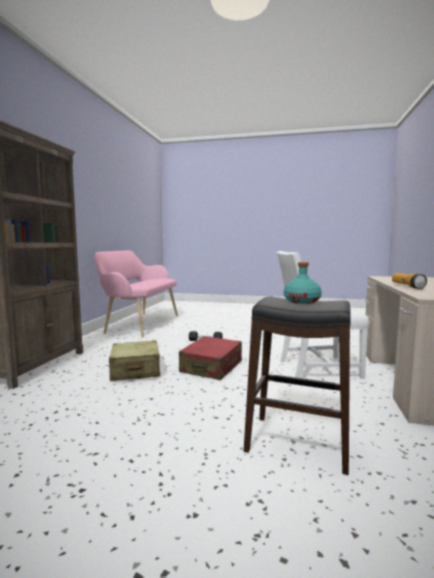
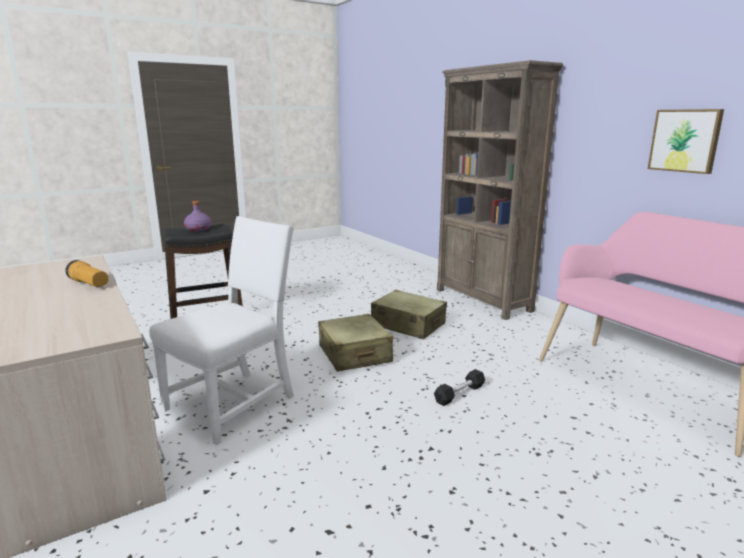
camera: 135 degrees right, 10 degrees up
red suitcase [179,336,242,380] -> beige suitcase [318,314,393,372]
turquoise bottle [284,262,322,304] -> purple bottle [184,201,212,231]
none -> picture [648,109,724,174]

